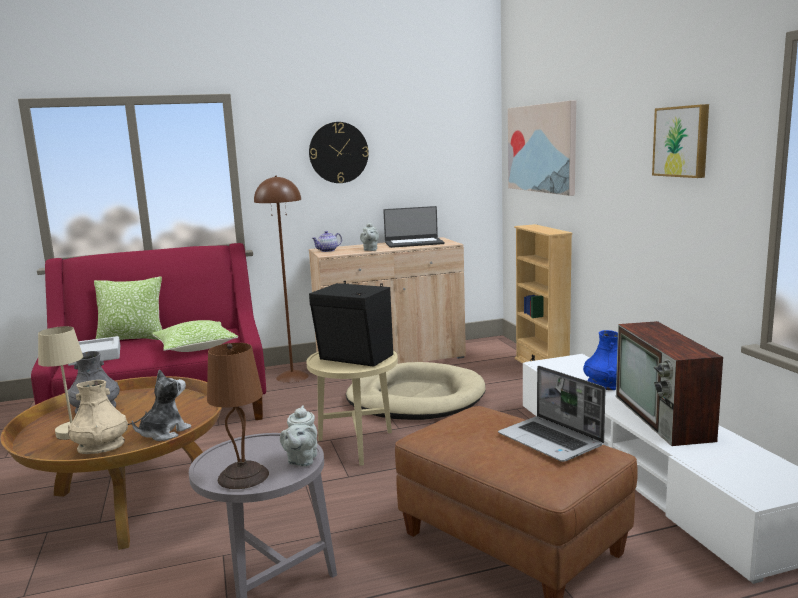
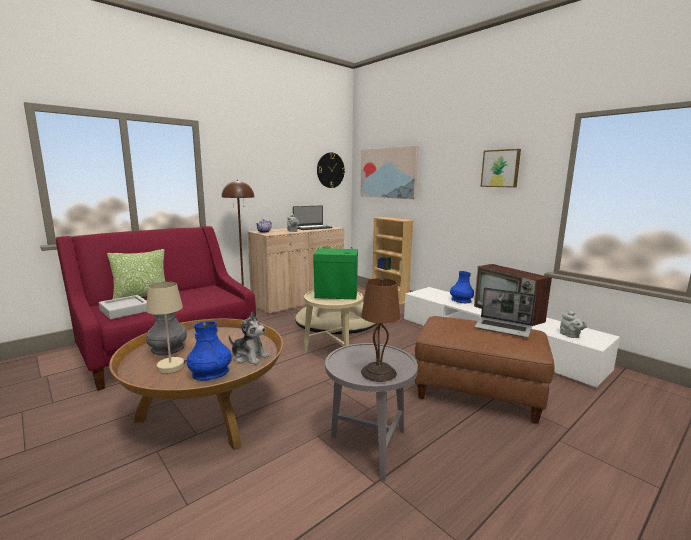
camera: 25 degrees left, 0 degrees up
beige vase [68,380,128,454] -> blue vase [187,321,232,381]
plush toy [132,369,191,441] -> plush toy turned 105 degrees clockwise [229,312,269,365]
pillow [152,320,238,352] -> none
grey teapot [280,405,317,467] -> grey teapot moved to [560,310,587,338]
wall clock [309,122,369,183] -> wall clock moved to [317,152,345,188]
black speaker [309,281,393,367] -> green speaker [313,246,358,299]

